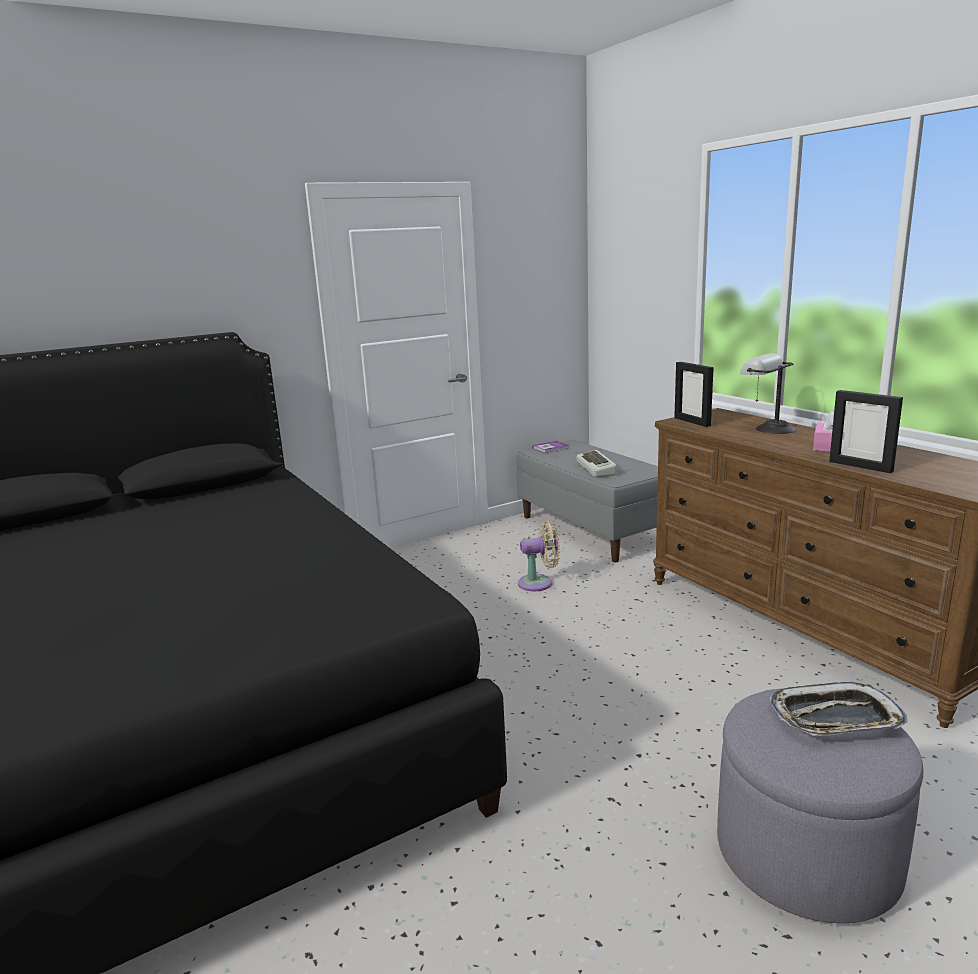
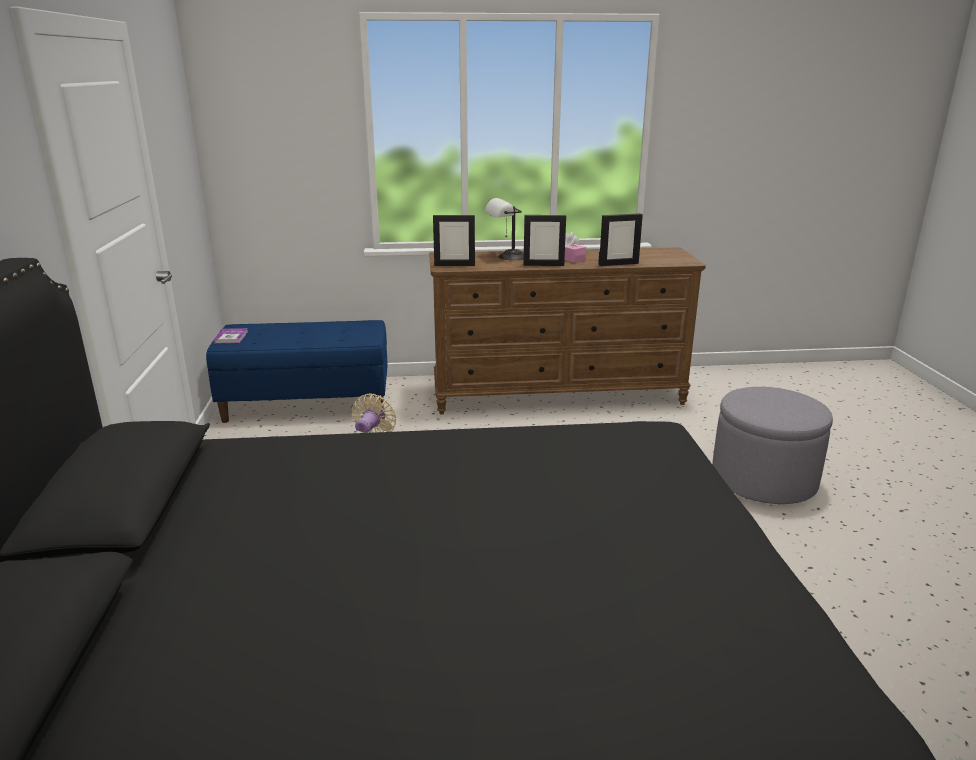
camera: 65 degrees left, 5 degrees up
grey bench [516,440,658,562] -> blue bench [206,320,388,423]
keyboard [577,450,616,477] -> none
tray [770,682,908,736] -> none
none -> picture frame [523,215,566,266]

